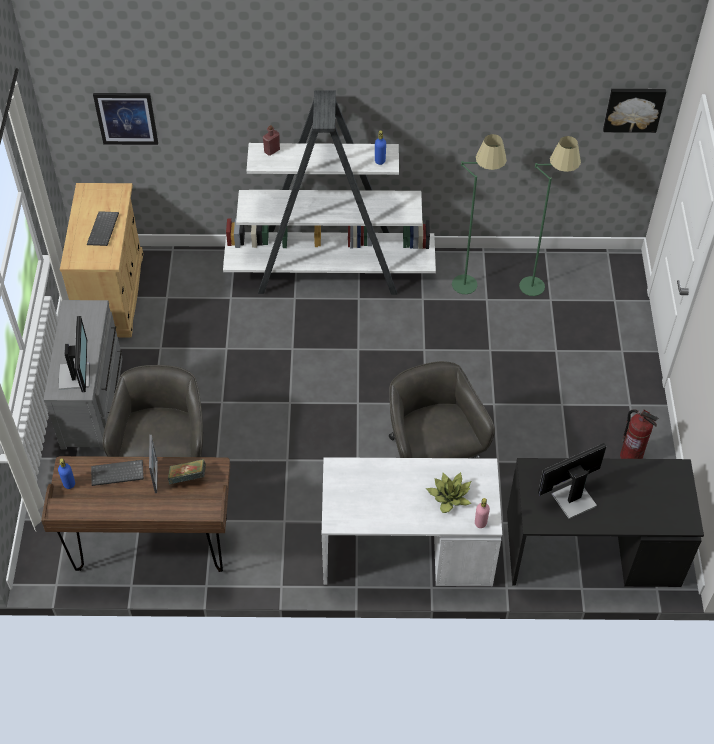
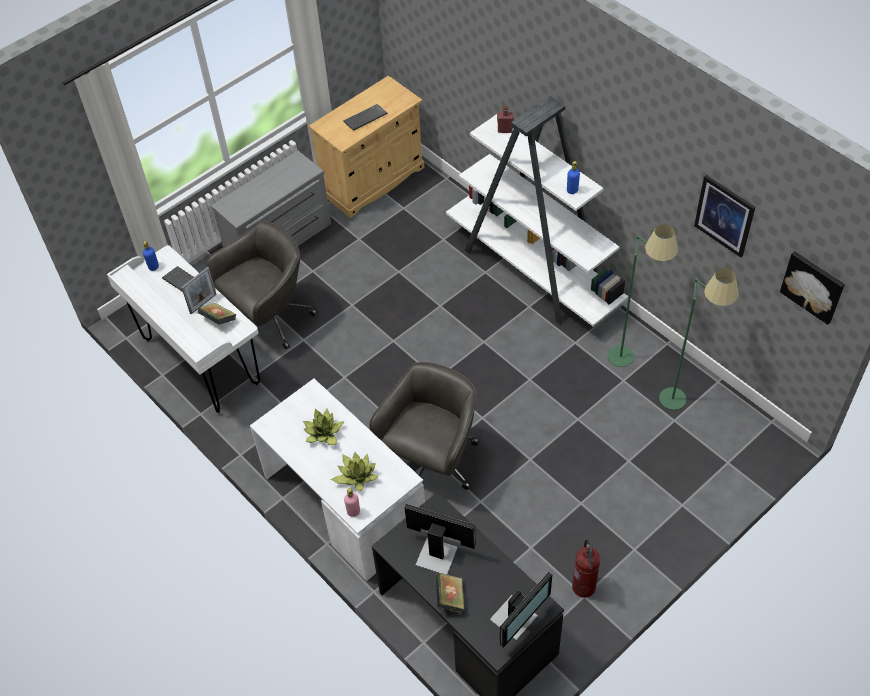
camera: 50 degrees right, 0 degrees up
brown desk [41,456,230,572] -> white desk [107,245,260,413]
monitor [58,316,90,392] -> monitor moved to [490,572,552,648]
picture [93,93,158,145] -> picture moved to [694,175,755,258]
none -> potted plant [303,408,345,445]
none -> book [435,573,465,613]

